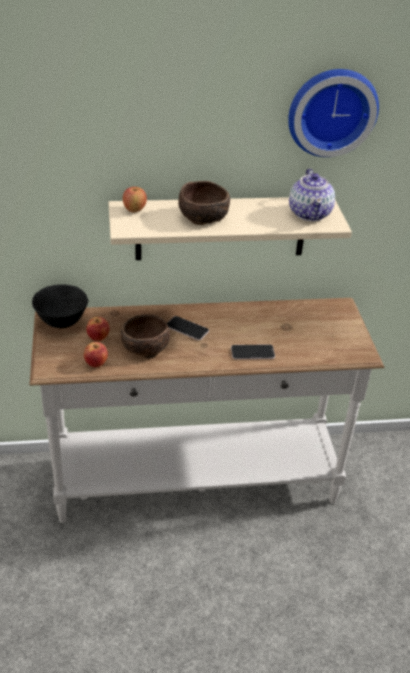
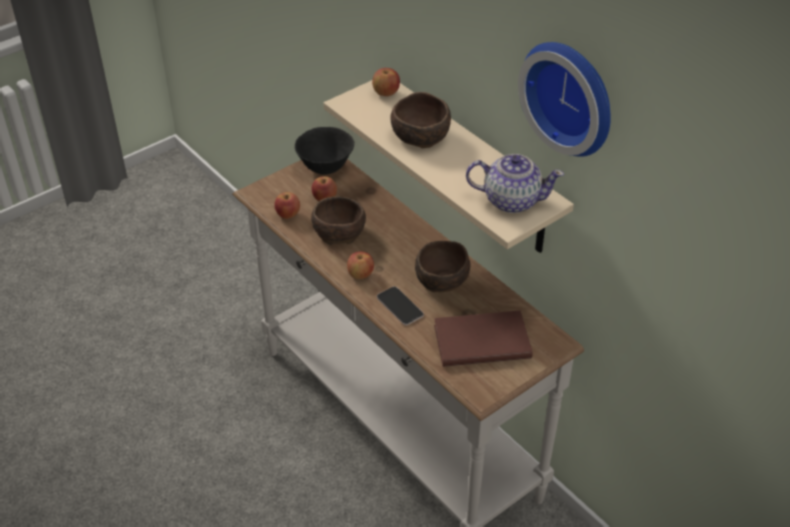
camera: 60 degrees right, 5 degrees up
phone [167,316,209,340] -> none
teapot [289,169,335,221] -> teapot turned 135 degrees counterclockwise [466,154,564,213]
none -> apple [347,251,374,279]
none -> brown bowl [415,241,471,292]
none -> brown book [434,310,532,367]

